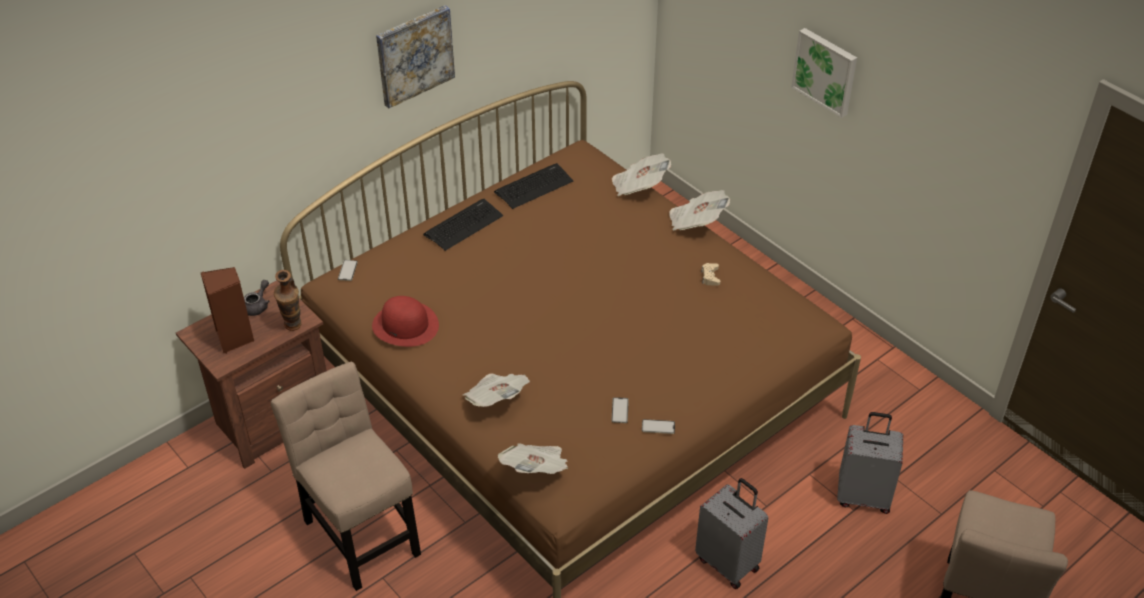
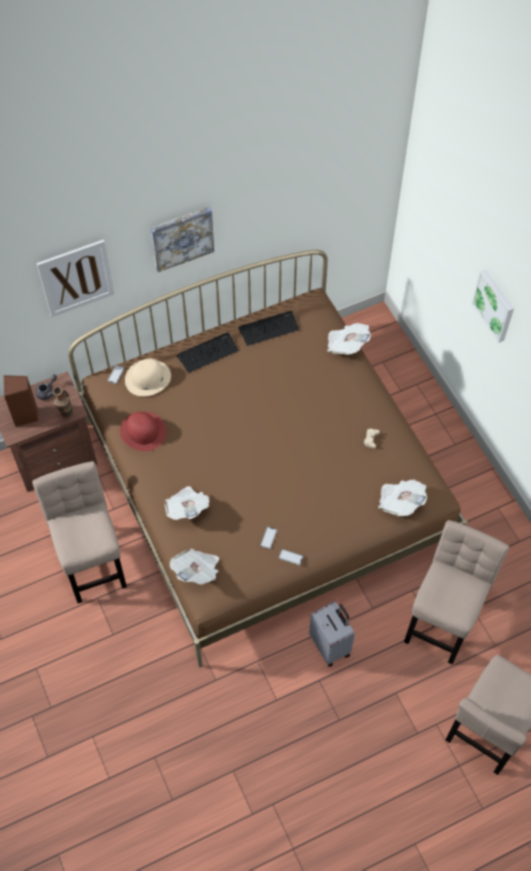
camera: 15 degrees right, 15 degrees up
newspaper [669,190,730,231] -> newspaper moved to [378,479,427,517]
grey suitcase [837,412,903,514] -> beige chair [404,520,509,664]
none -> picture [37,239,114,317]
none -> beige hat [125,358,171,396]

